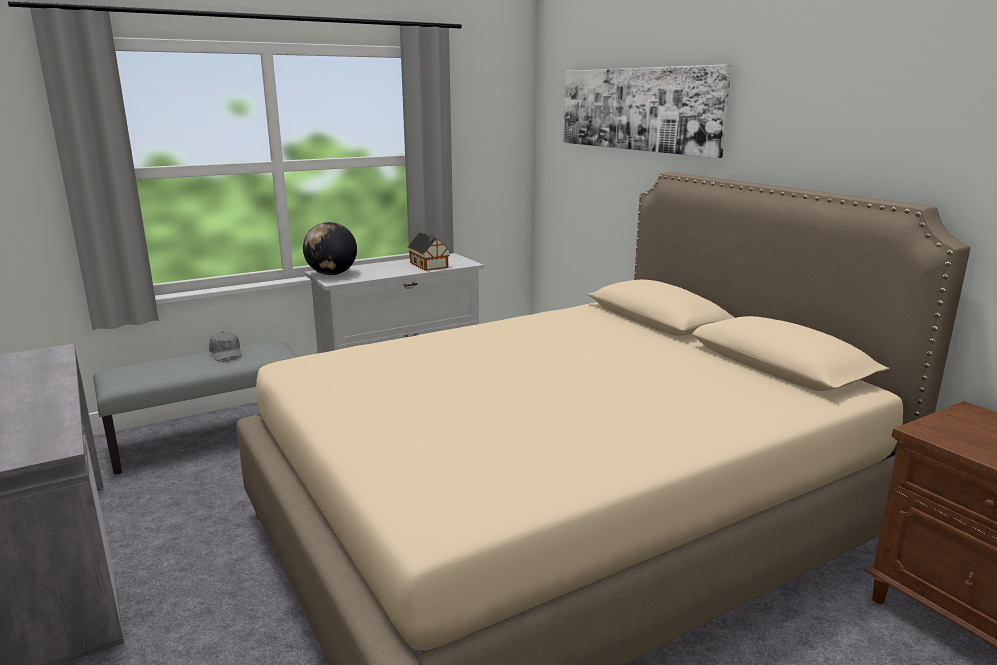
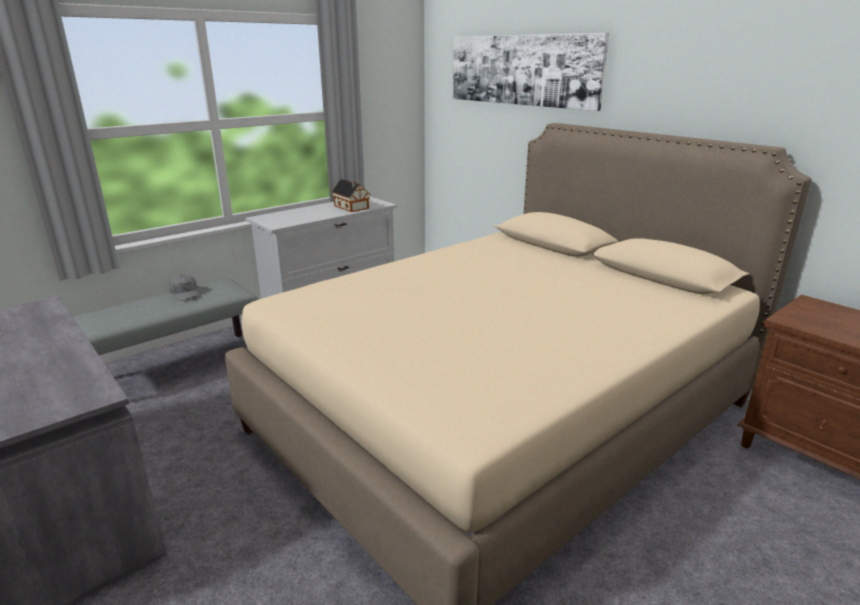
camera: 10 degrees left, 5 degrees up
globe [303,222,357,275] -> none

